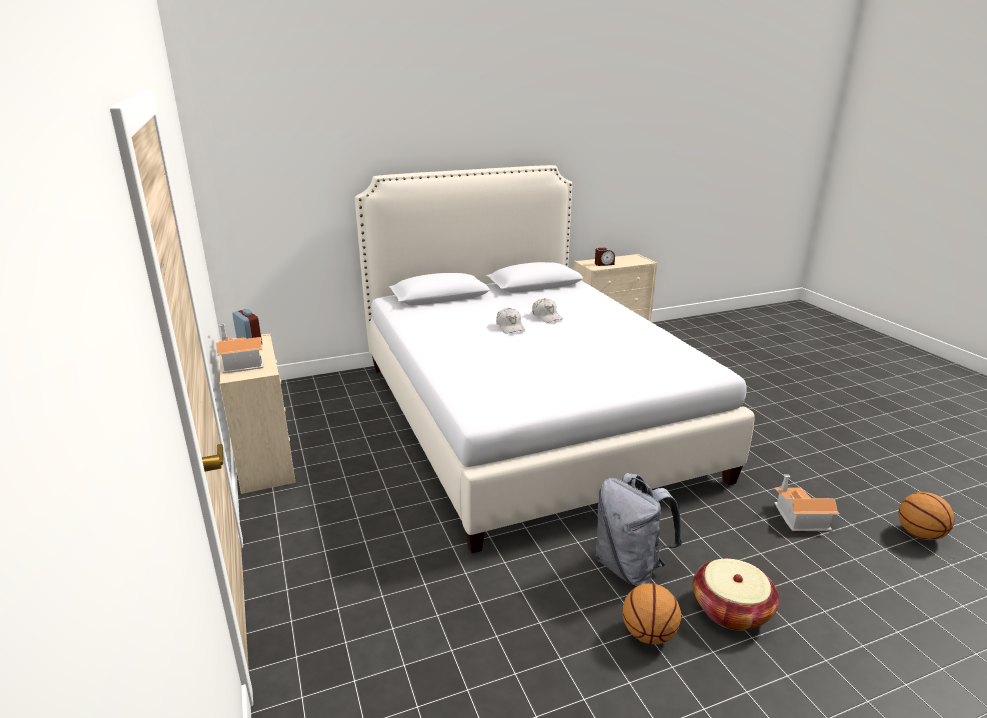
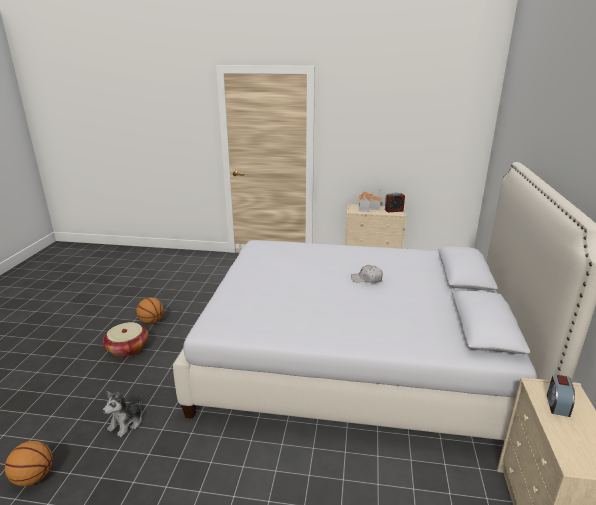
camera: 120 degrees right, 0 degrees up
white cap [532,298,563,323] -> none
grey backpack [595,473,682,587] -> none
toy house [774,474,839,531] -> plush toy [103,391,142,437]

